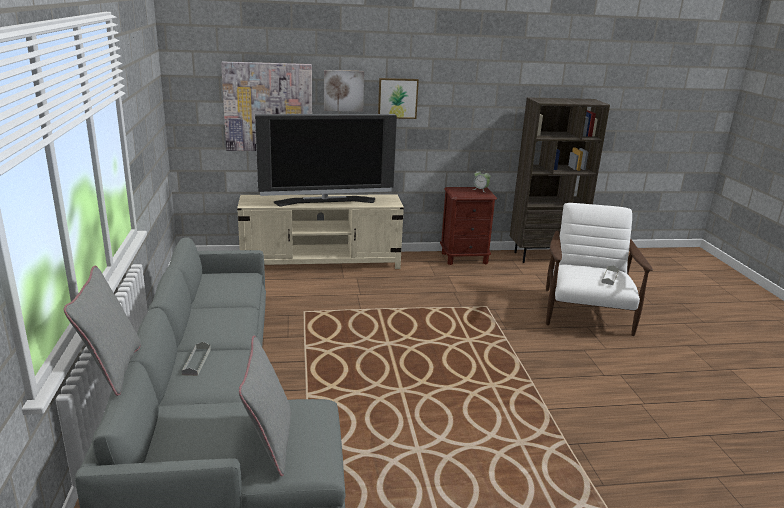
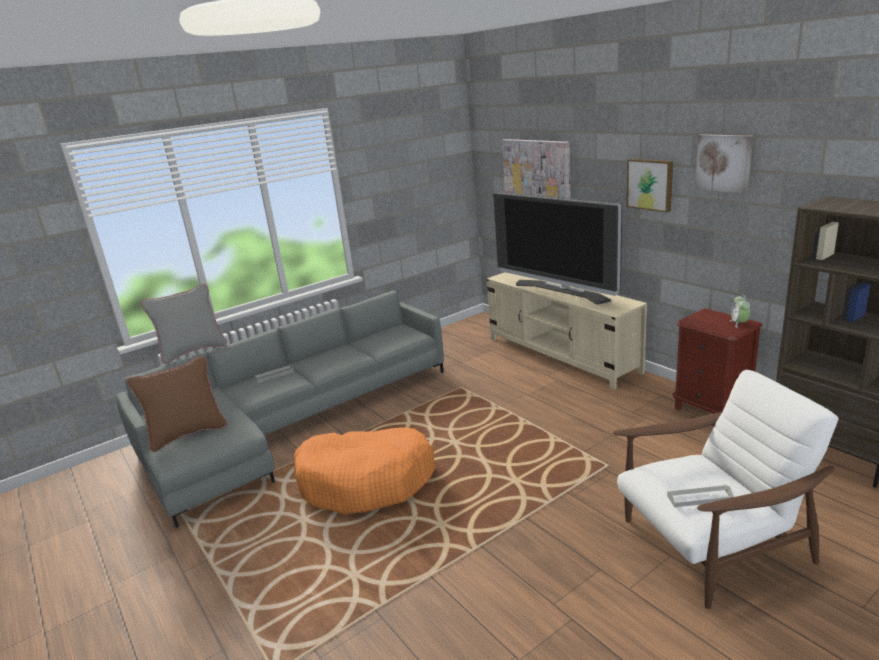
camera: 65 degrees right, 0 degrees up
grey pillow [239,336,291,476] -> brown pillow [126,356,227,452]
picture [324,70,364,112] -> picture moved to [695,134,753,194]
none -> orange dog bed [294,427,435,514]

